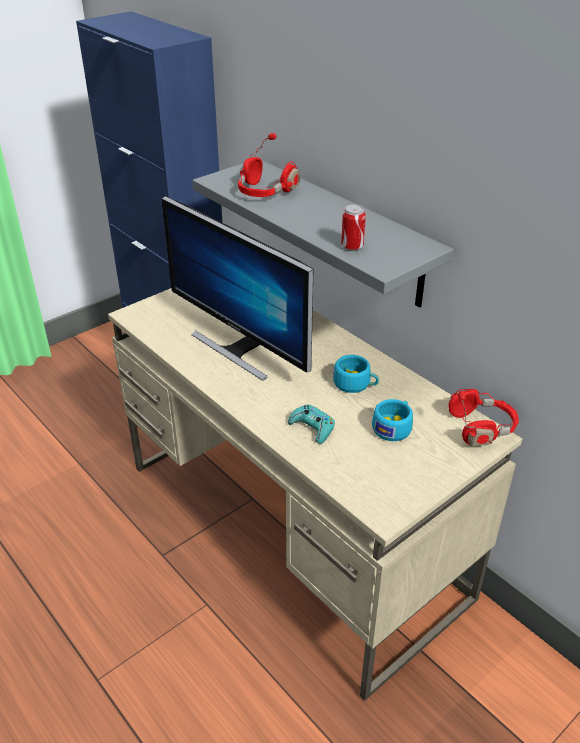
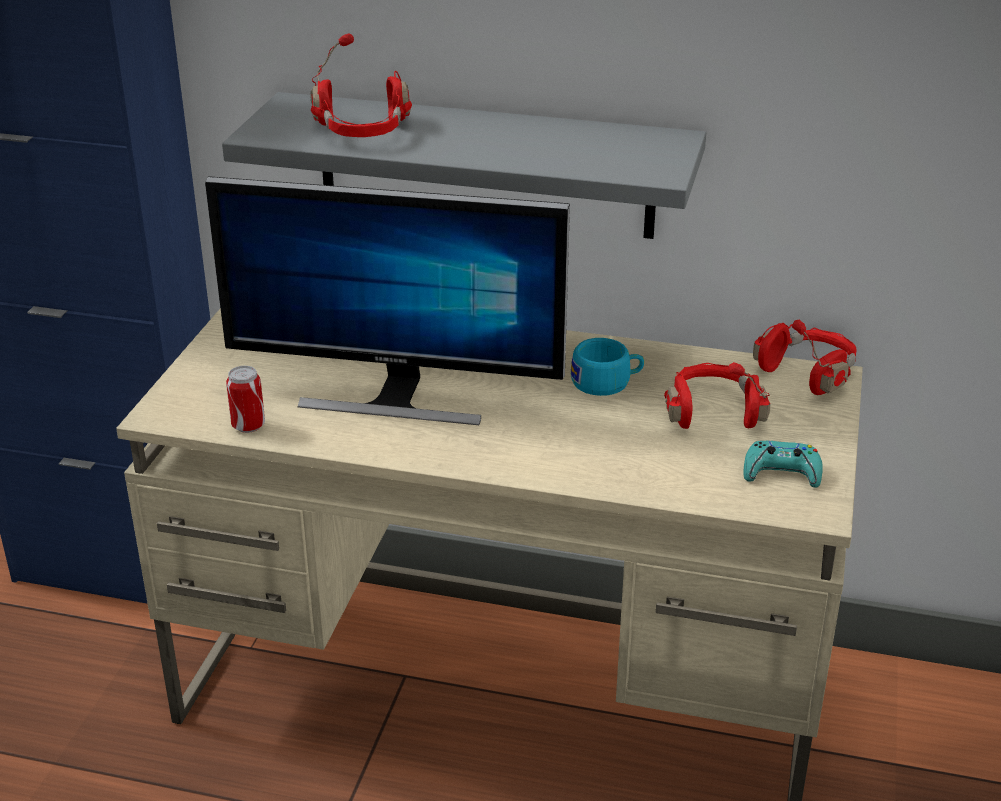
camera: 35 degrees left, 5 degrees down
turquoise game controller [288,405,335,444] -> turquoise game controller moved to [743,441,823,488]
can [341,204,366,251] -> can moved to [226,366,265,433]
turquoise cup [372,399,413,441] -> red headphones [664,362,770,429]

